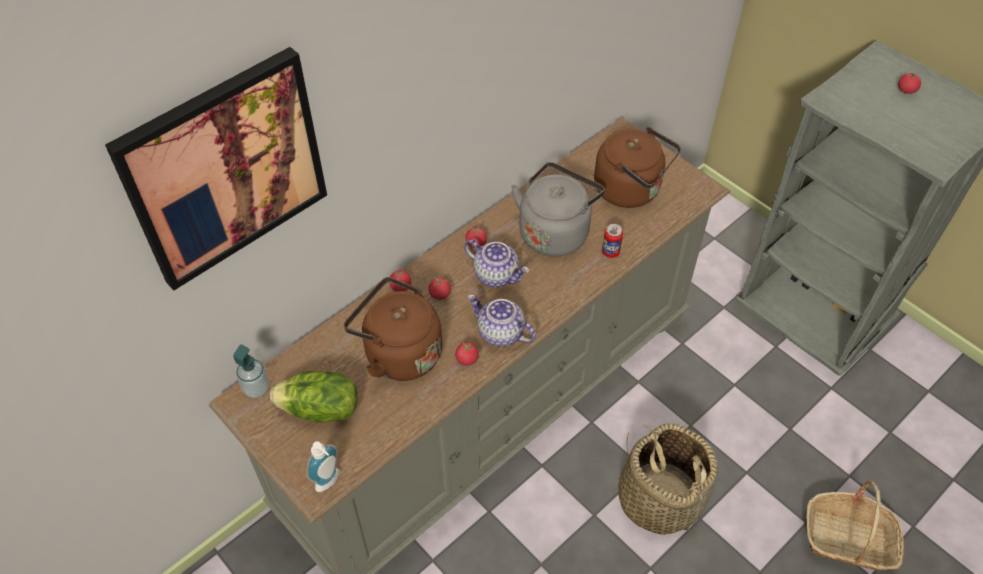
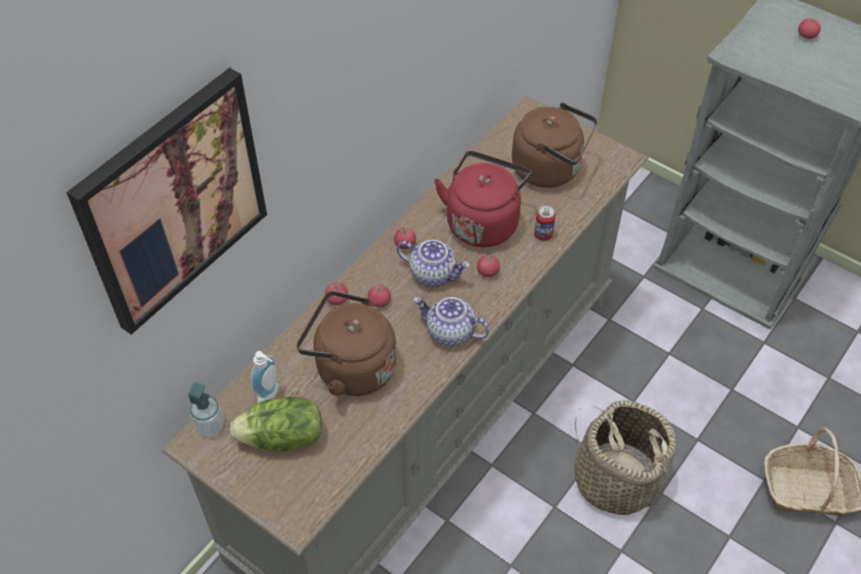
camera: 10 degrees left, 0 degrees up
soap dispenser [306,441,340,492] -> soap dispenser moved to [251,351,279,403]
tomato [455,340,479,366] -> tomato moved to [477,253,500,277]
grey kettle [511,162,605,256] -> red kettle [434,151,531,247]

